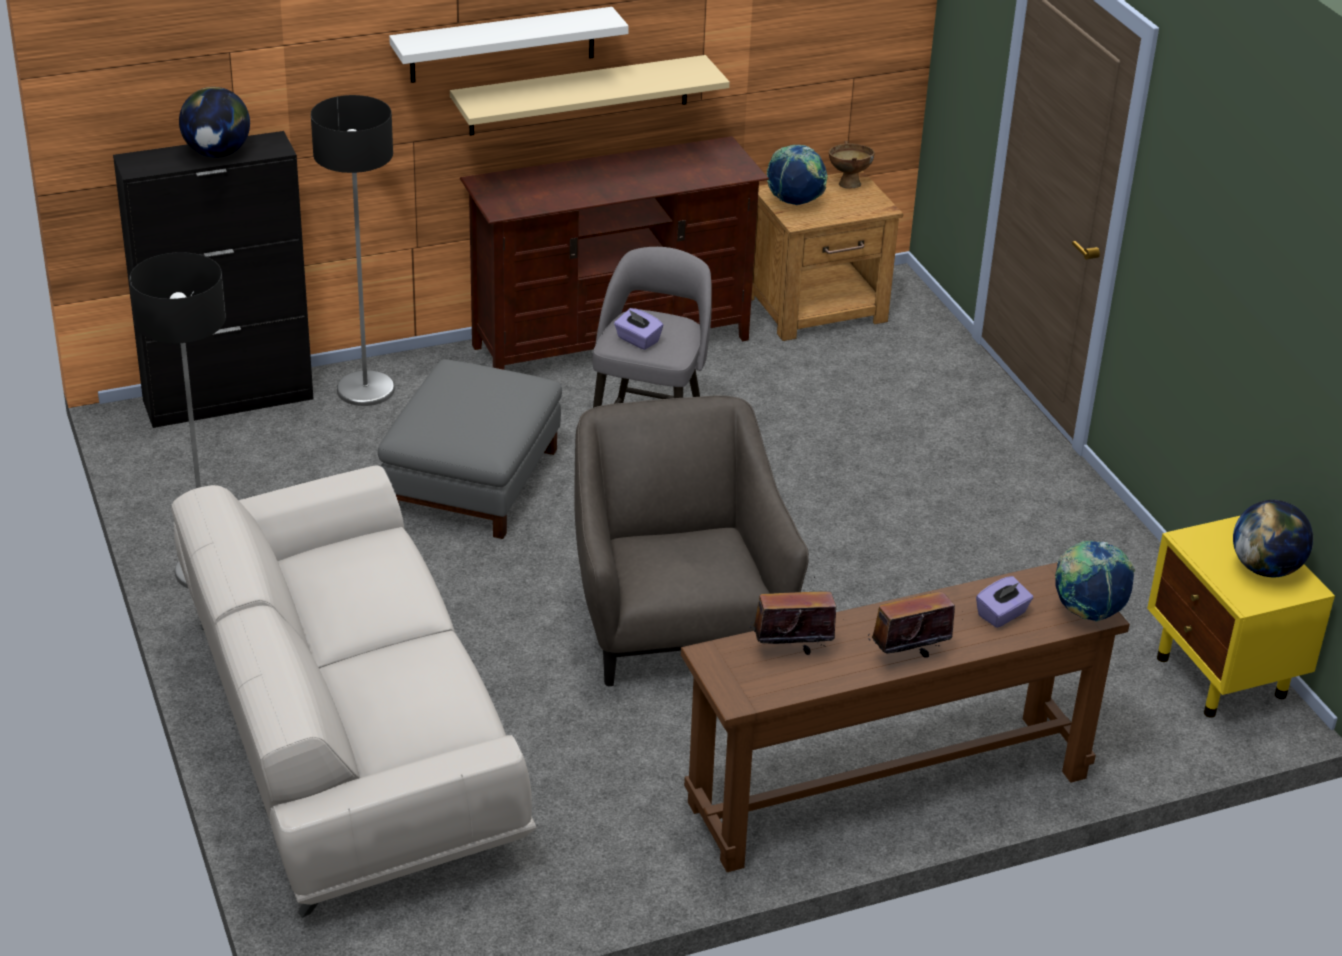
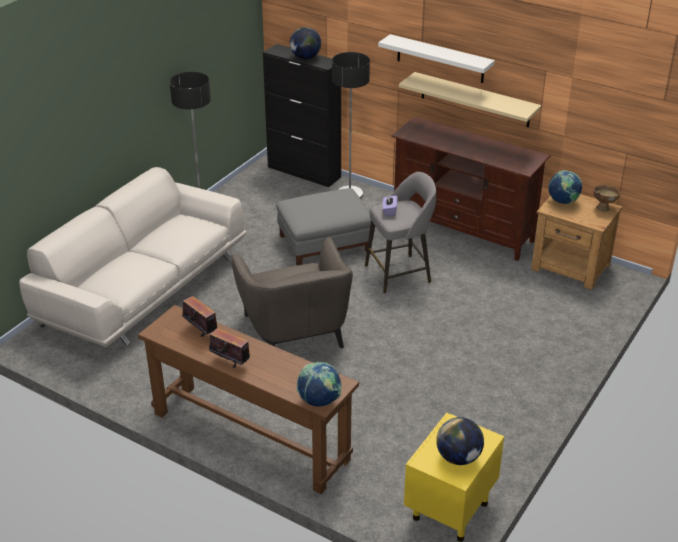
camera: 55 degrees right, 0 degrees up
grey armchair [574,395,809,686] -> grey armchair turned 120 degrees clockwise [231,237,353,349]
purple tissue box [976,576,1033,628] -> none

